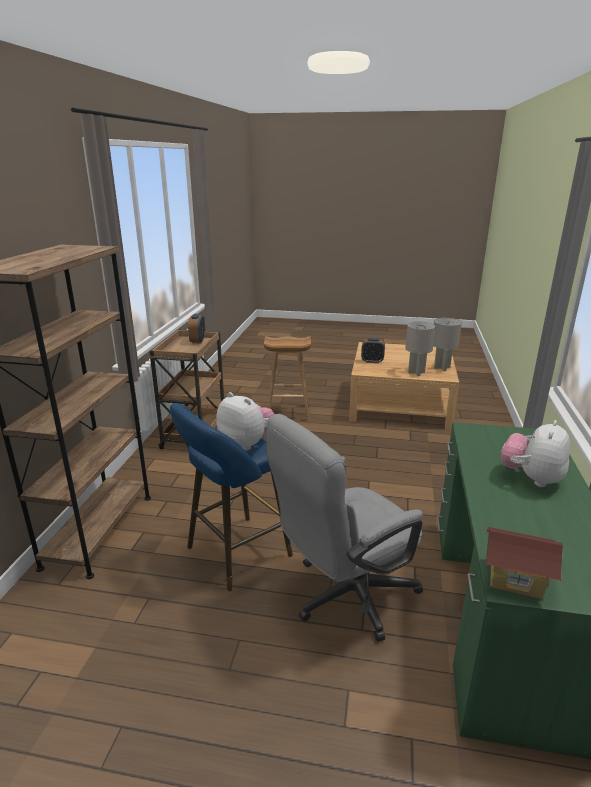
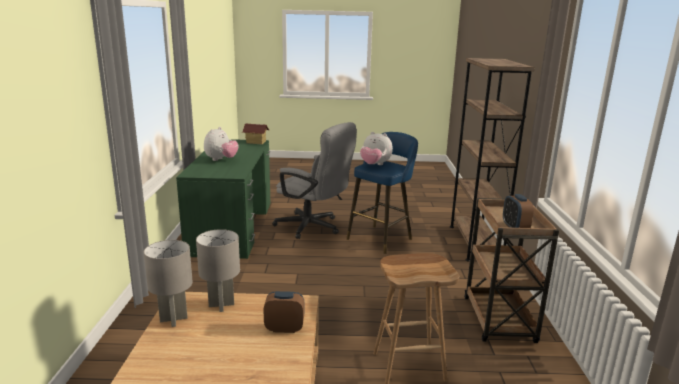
camera: 170 degrees right, 5 degrees down
grey office chair [265,414,423,642] -> grey office chair turned 75 degrees clockwise [272,122,357,239]

